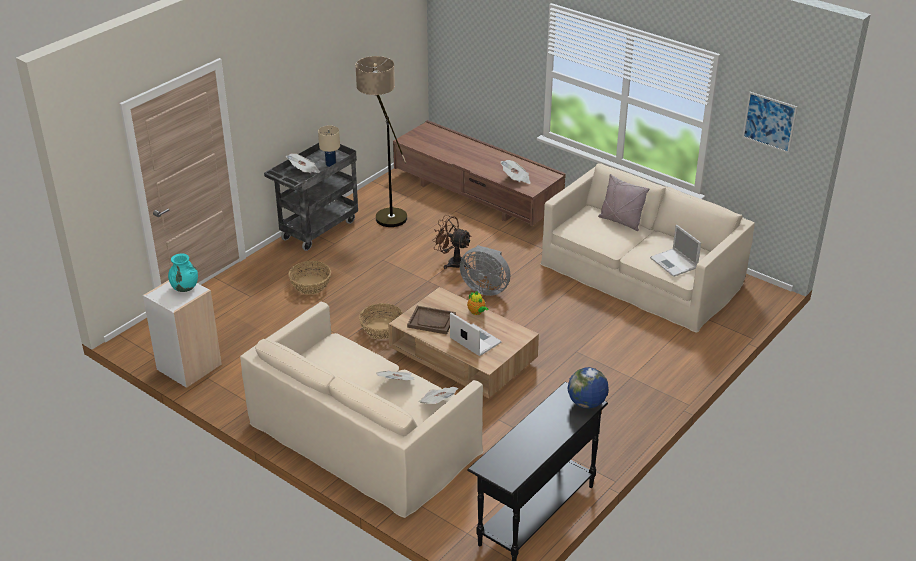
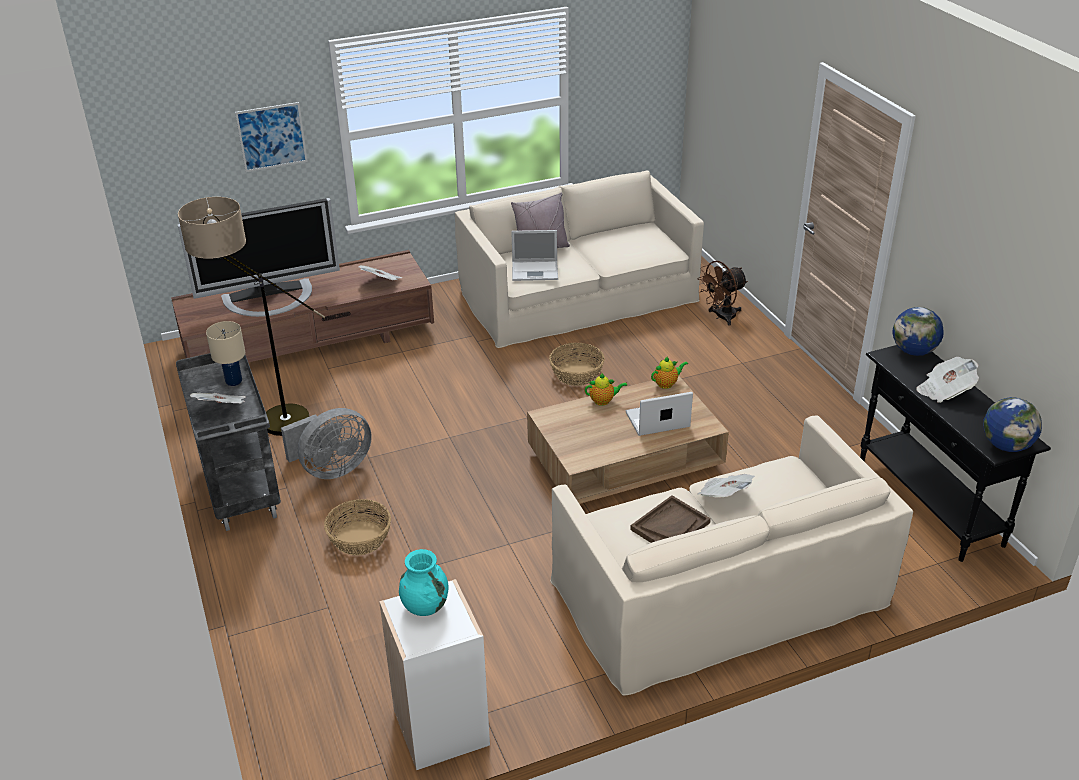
camera: 60 degrees left, 0 degrees up
basket [359,303,403,339] -> basket moved to [549,343,605,386]
brown tray [407,306,456,334] -> brown tray moved to [630,495,711,543]
newspaper [418,387,459,404] -> newspaper moved to [916,357,979,403]
brown fan [432,215,472,269] -> brown fan moved to [698,261,748,326]
grey fan [460,245,510,296] -> grey fan moved to [281,408,372,479]
laptop [650,225,701,277] -> laptop moved to [511,230,558,281]
picture [742,92,798,153] -> picture moved to [235,102,308,172]
none -> television [178,198,340,317]
none -> teapot [651,357,688,389]
none -> globe [983,397,1042,452]

